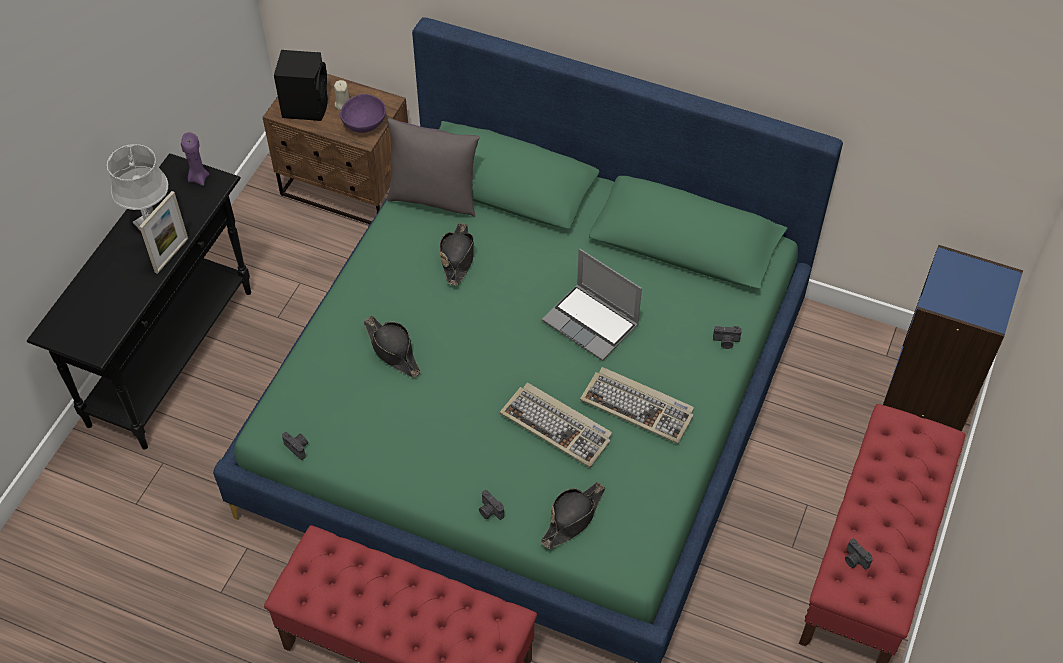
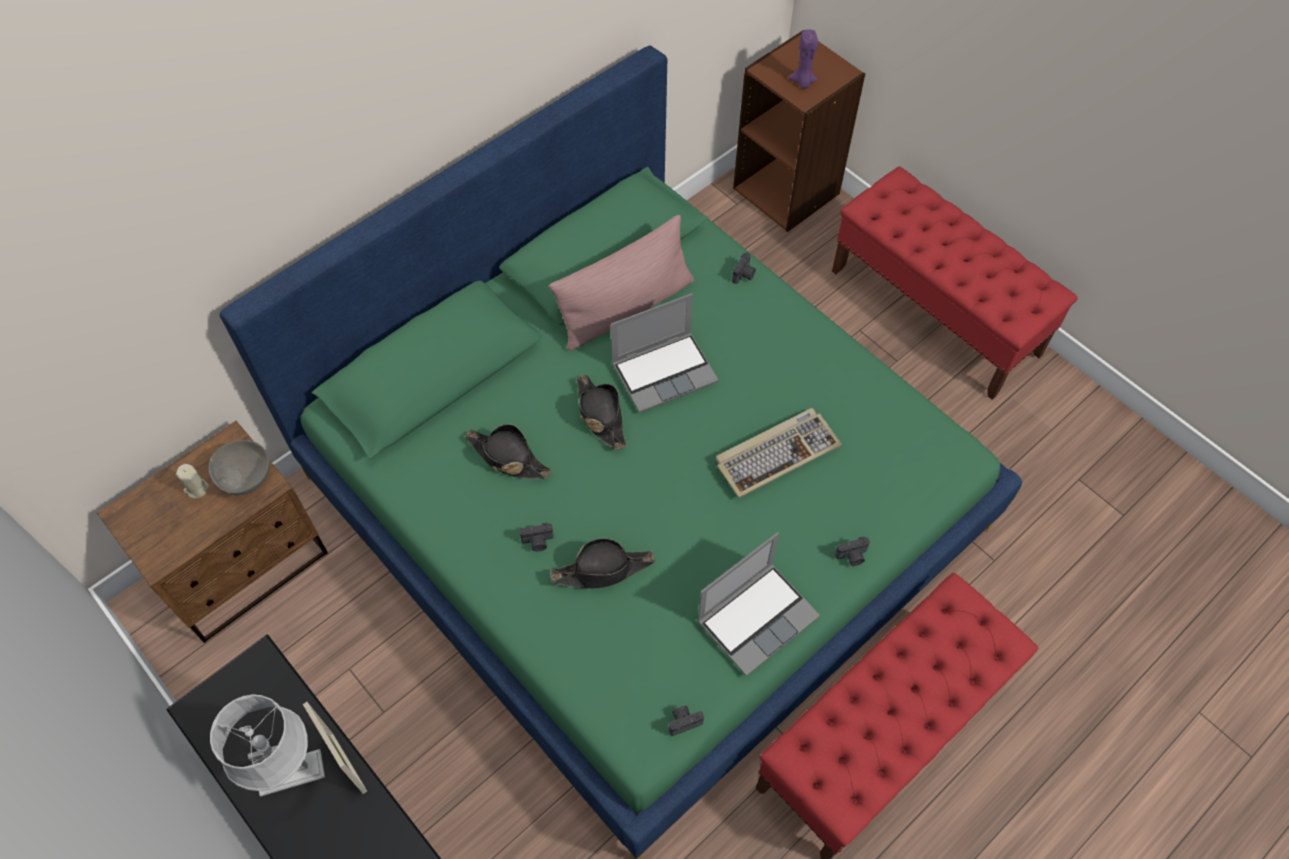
camera: 65 degrees left, 5 degrees up
purple candle [181,132,209,186] -> purple candle moved to [789,29,818,88]
black speaker [274,50,328,121] -> none
purple bowl [340,94,386,133] -> grey bowl [209,440,270,495]
grey pillow [387,118,480,217] -> none
black hat [541,482,605,549] -> black hat moved to [577,375,627,449]
keyboard [580,367,694,444] -> none
camera [845,538,873,570] -> camera moved to [519,523,554,551]
blue bookcase [883,245,1023,432] -> brown bookcase [733,30,865,232]
none -> pink pillow [549,215,694,351]
none -> laptop [697,532,820,676]

